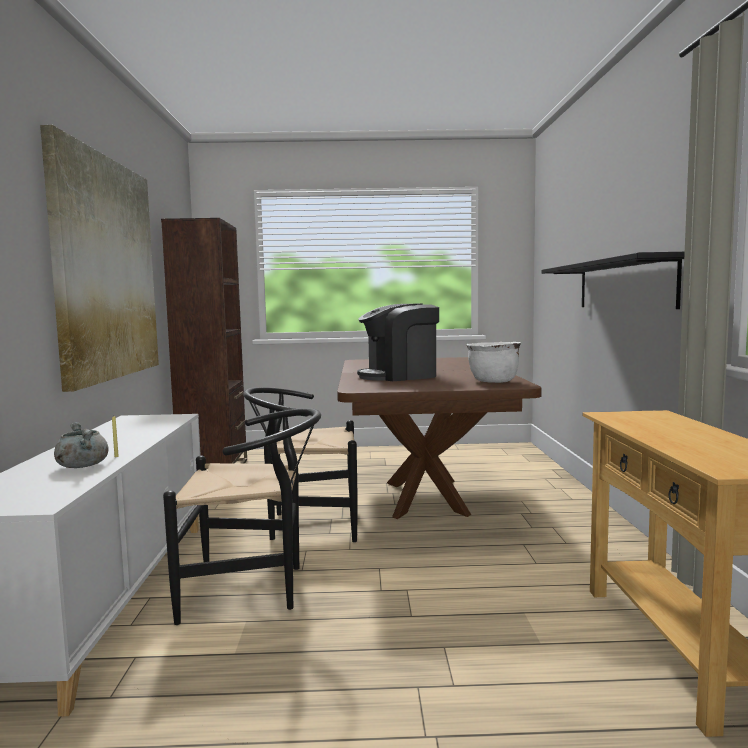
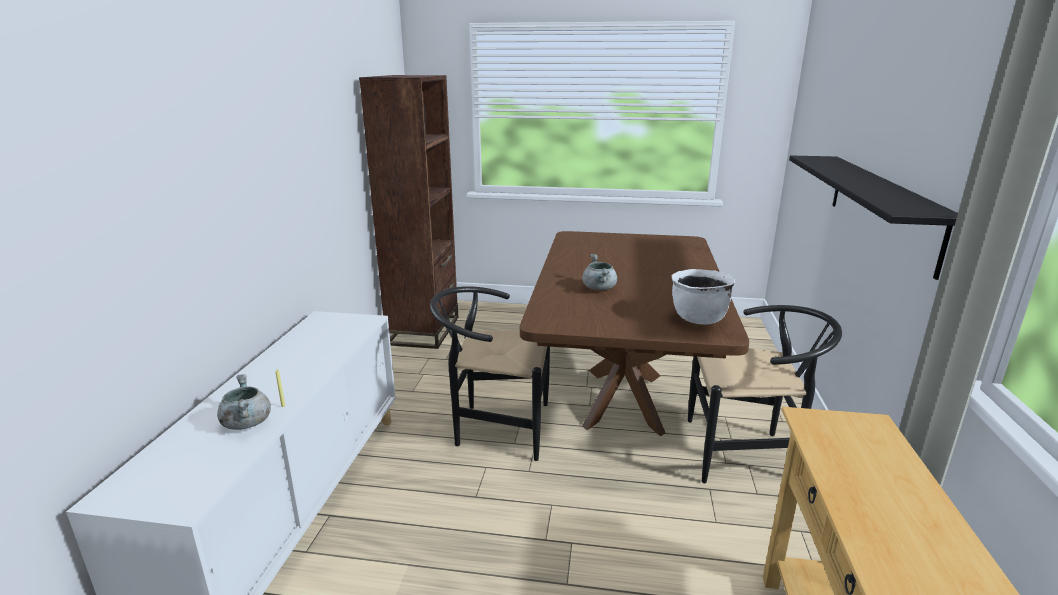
camera: 10 degrees right, 15 degrees up
picture [40,125,159,392] -> none
black chair [163,408,321,625] -> black chair moved to [688,305,842,483]
coffee machine [357,304,439,381] -> grey cooking pot [582,254,617,290]

